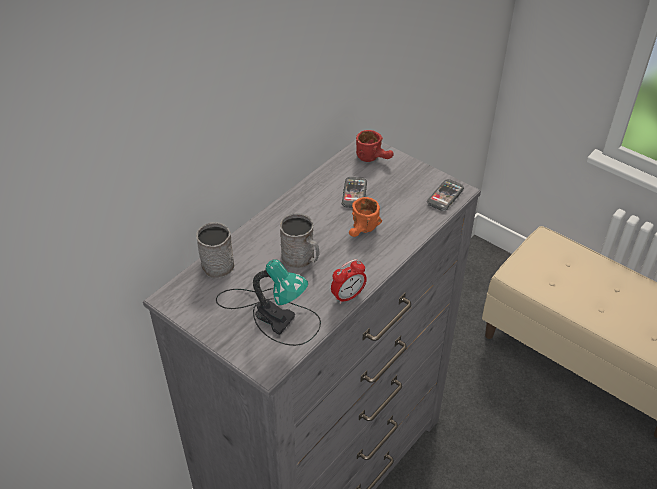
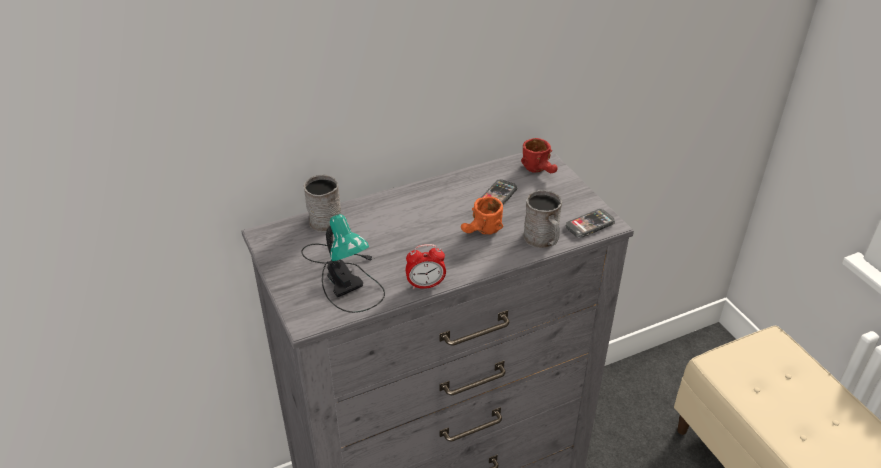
camera: 25 degrees right, 5 degrees down
grey mug [280,213,320,269] -> grey mug moved to [523,190,562,248]

